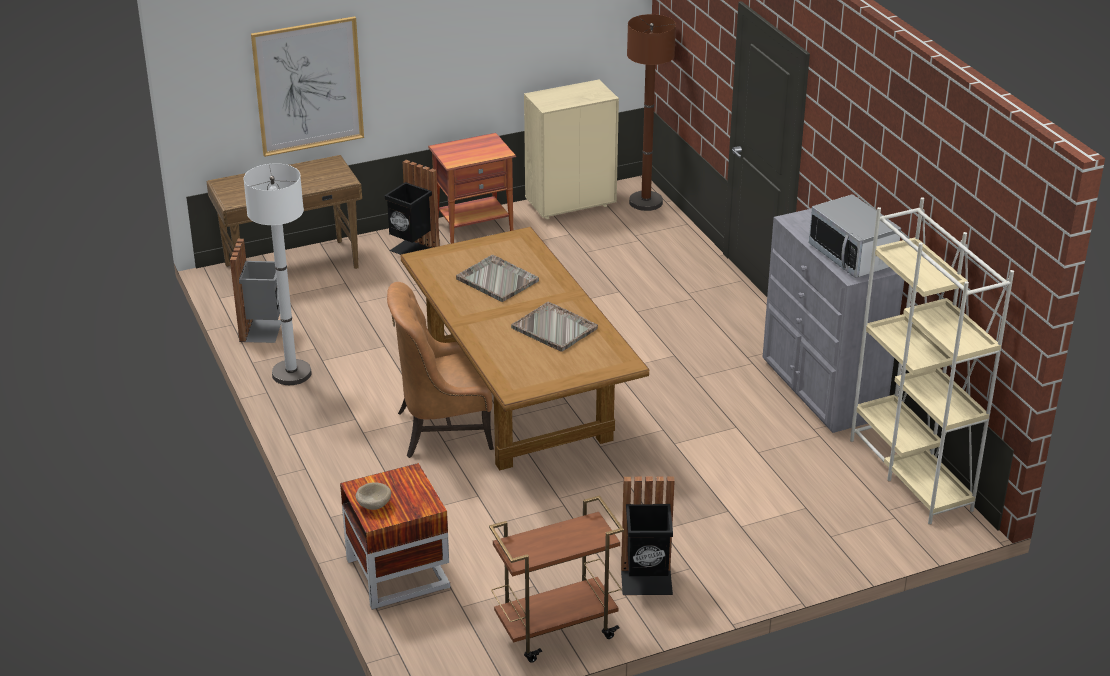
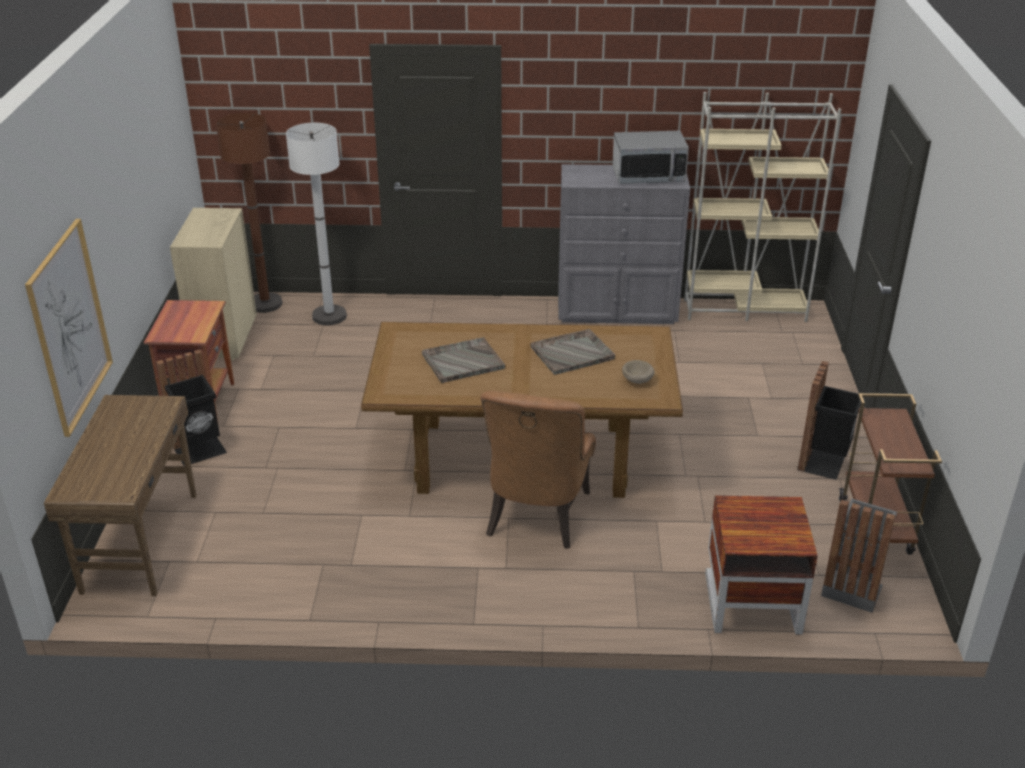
camera: 65 degrees left, 0 degrees up
grey trash can [230,239,281,343] -> grey trash can moved to [821,499,897,613]
white floor lamp [243,163,312,385] -> white floor lamp moved to [286,123,347,325]
beige bowl [355,483,391,510] -> beige bowl moved to [622,360,655,384]

